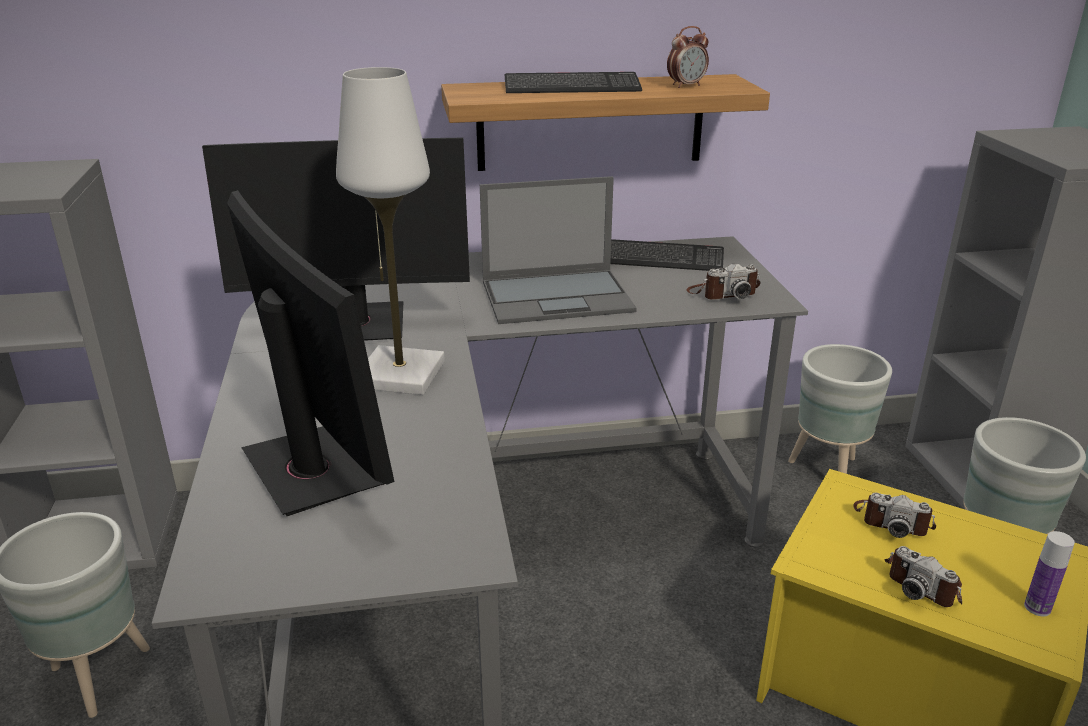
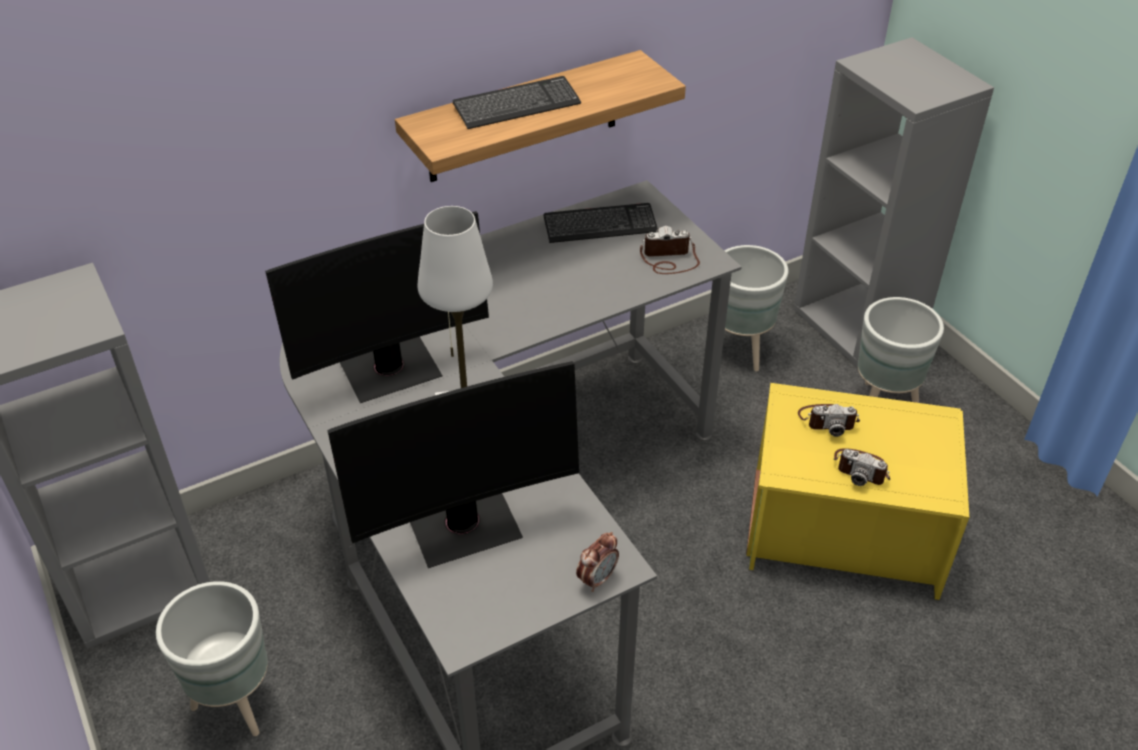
camera: 20 degrees left, 15 degrees up
monitor [227,190,394,516] -> monitor turned 120 degrees clockwise [327,361,579,568]
laptop [480,176,637,324] -> none
alarm clock [667,26,709,88] -> alarm clock moved to [576,532,619,592]
camera [687,264,761,300] -> camera turned 150 degrees counterclockwise [640,226,700,274]
bottle [1024,531,1075,616] -> none

